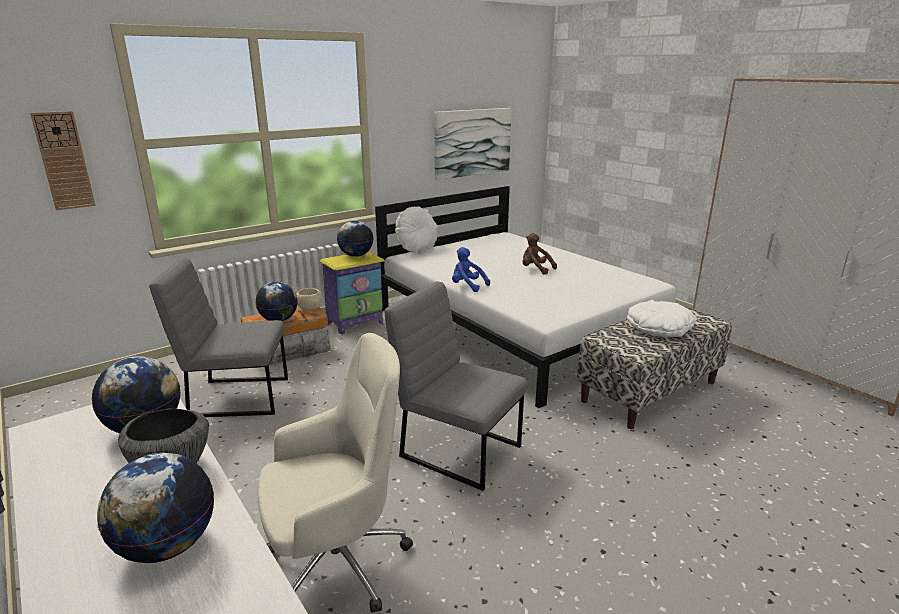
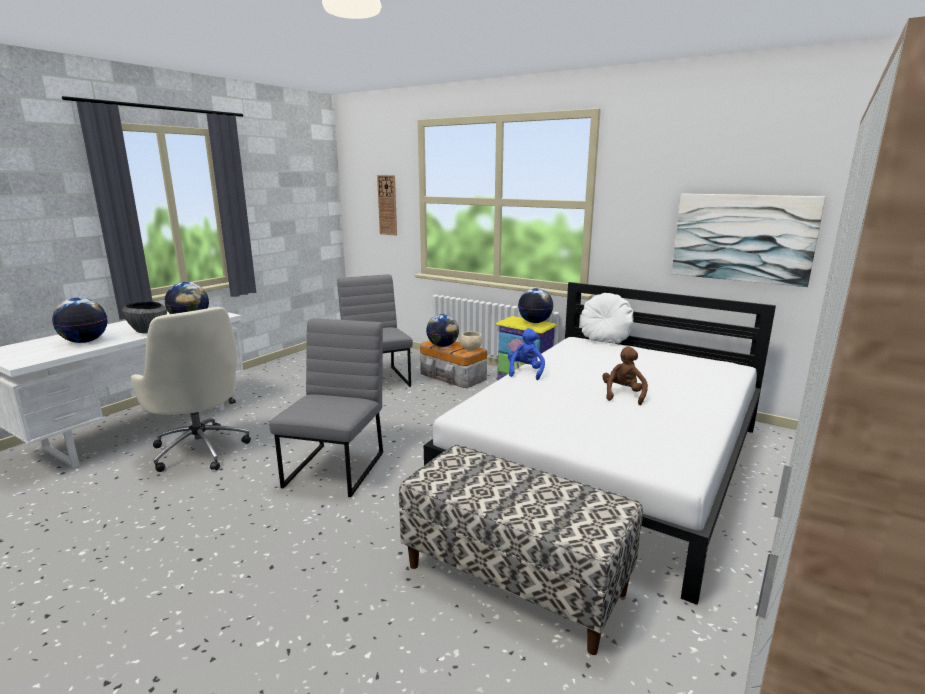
camera: 70 degrees right, 5 degrees down
white pillow [627,300,697,337] -> none

